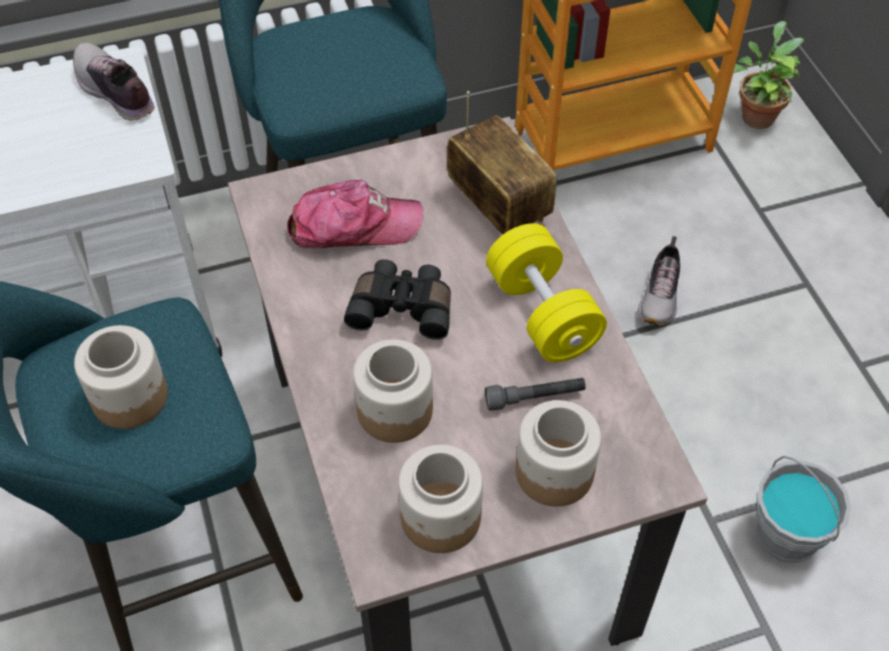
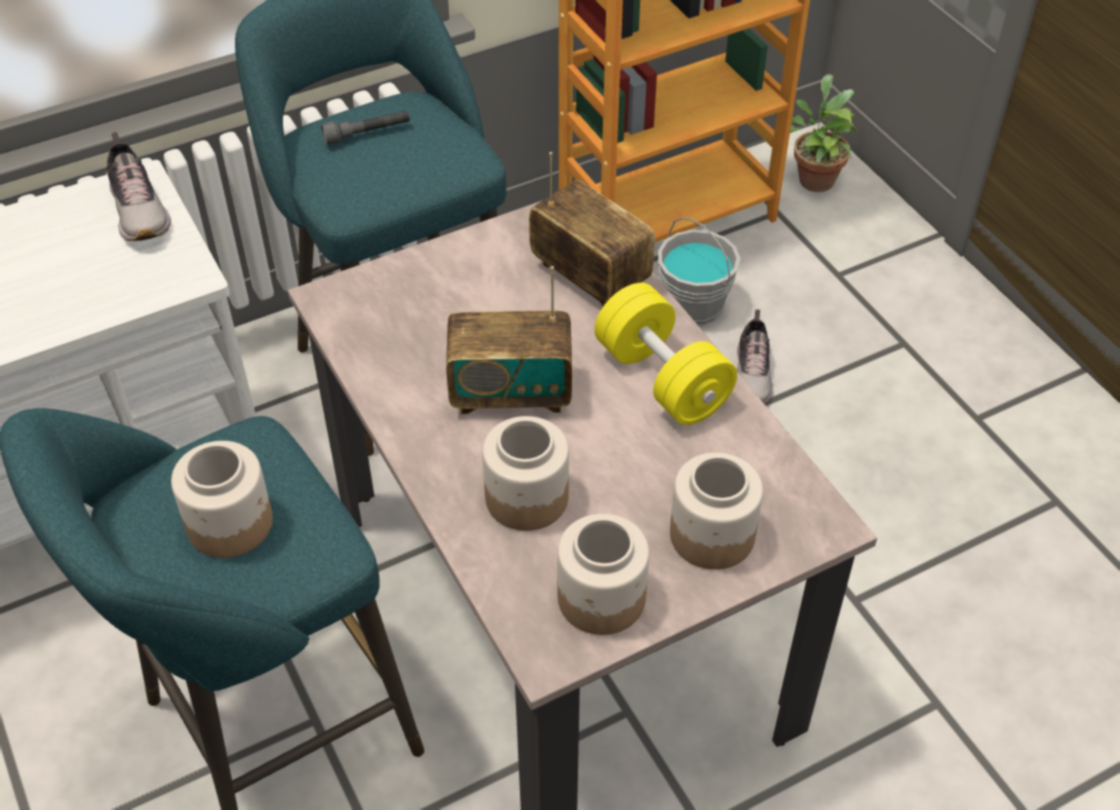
camera: 10 degrees left, 5 degrees down
shoe [73,43,155,121] -> shoe turned 150 degrees counterclockwise [107,132,171,241]
cap [287,180,424,248] -> none
black binoculars [344,259,451,340] -> radio [446,266,572,414]
grey flashlight [485,378,586,411] -> grey flashlight moved to [321,111,410,145]
grey bucket [755,456,851,563] -> grey bucket moved to [658,217,740,326]

